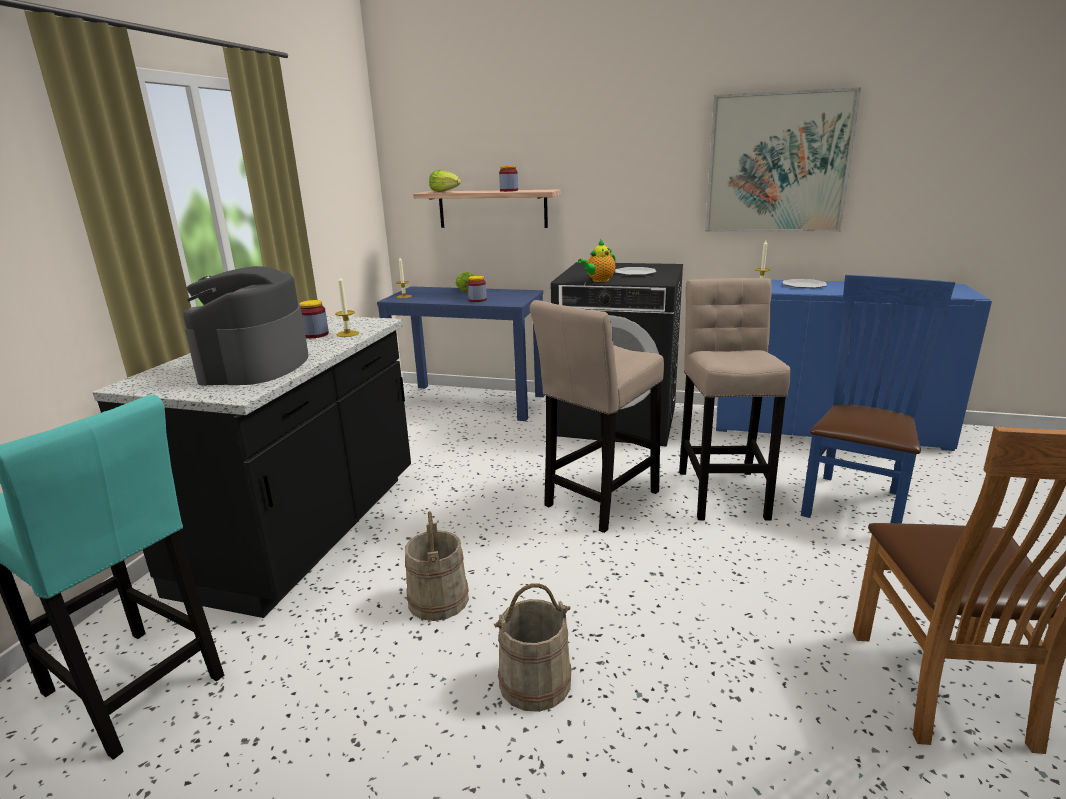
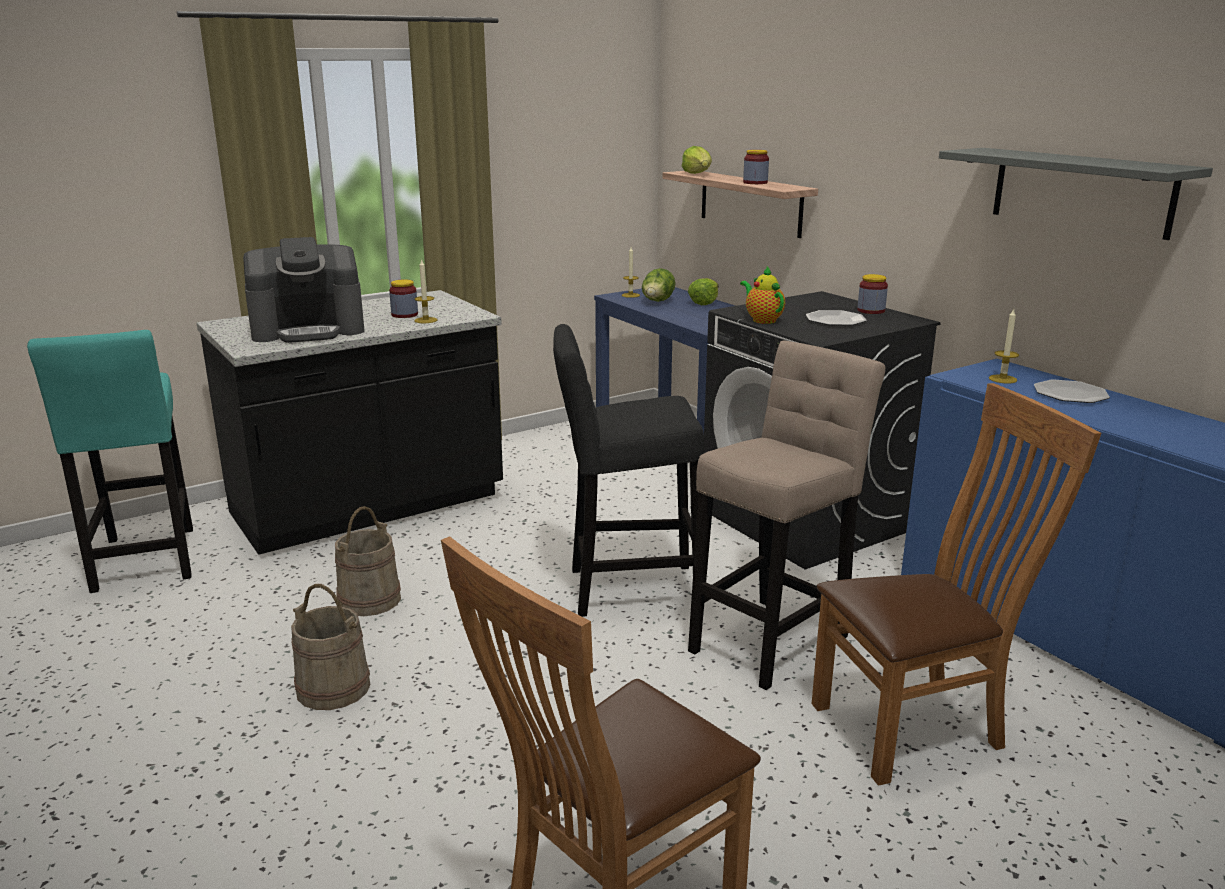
camera: 40 degrees right, 0 degrees up
coffee machine [183,266,309,386] -> coffee machine turned 150 degrees counterclockwise [243,237,365,343]
jar [467,276,487,302] -> jar moved to [857,274,888,314]
beige stool [530,300,664,533] -> black stool [553,324,704,617]
teapot [578,239,616,282] -> teapot turned 60 degrees clockwise [740,266,785,324]
picture [705,87,861,232] -> grey shelf [939,148,1213,240]
blue chair [801,275,955,524] -> brown chair [812,383,1102,786]
none -> lettuce [642,268,676,302]

